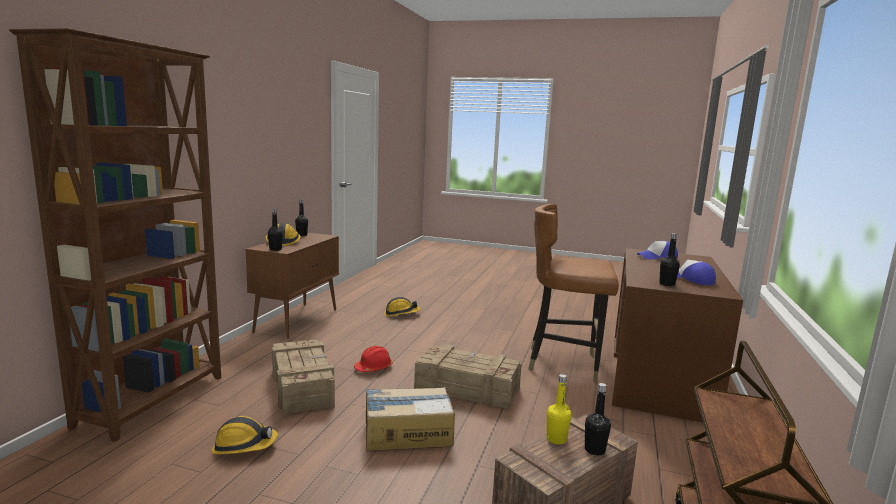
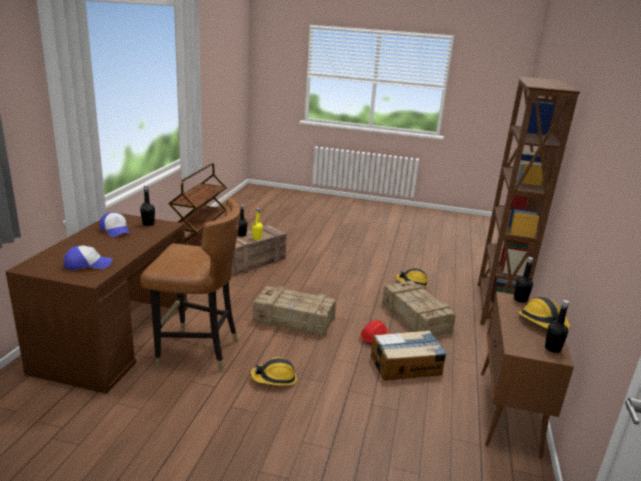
camera: 175 degrees right, 10 degrees up
cardboard box [366,387,455,451] -> cardboard box moved to [371,330,447,380]
hard hat [384,297,420,316] -> hard hat moved to [251,357,297,386]

